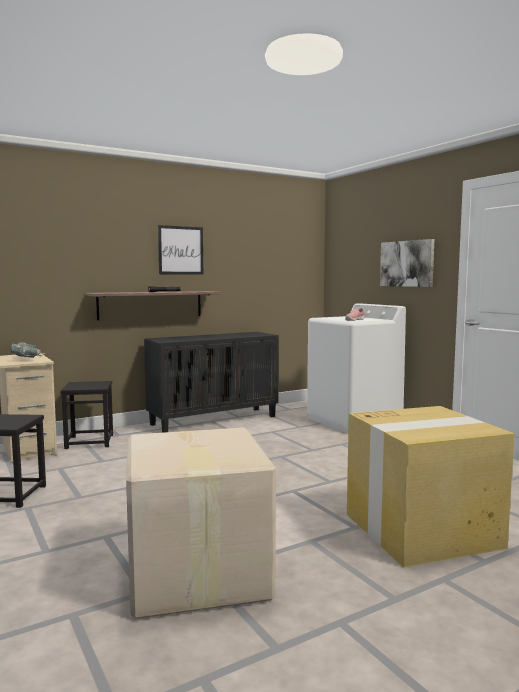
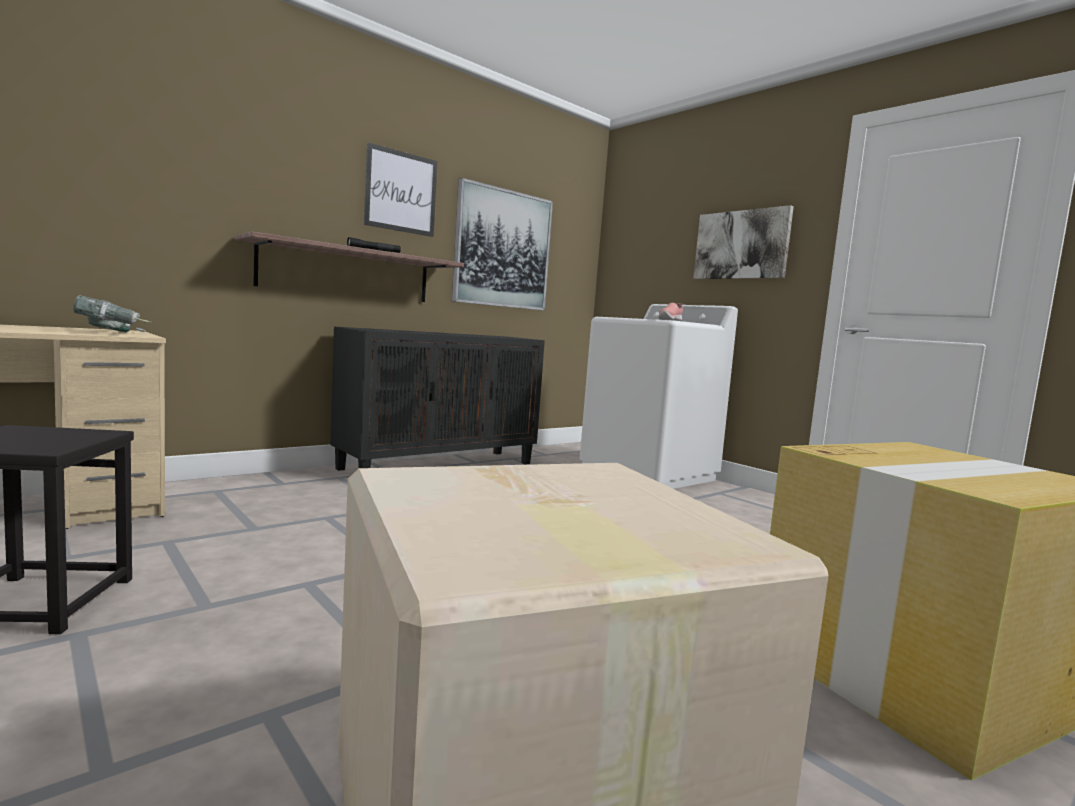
camera: 10 degrees left, 0 degrees up
black stool [61,381,113,449] -> none
none -> picture [452,178,553,311]

